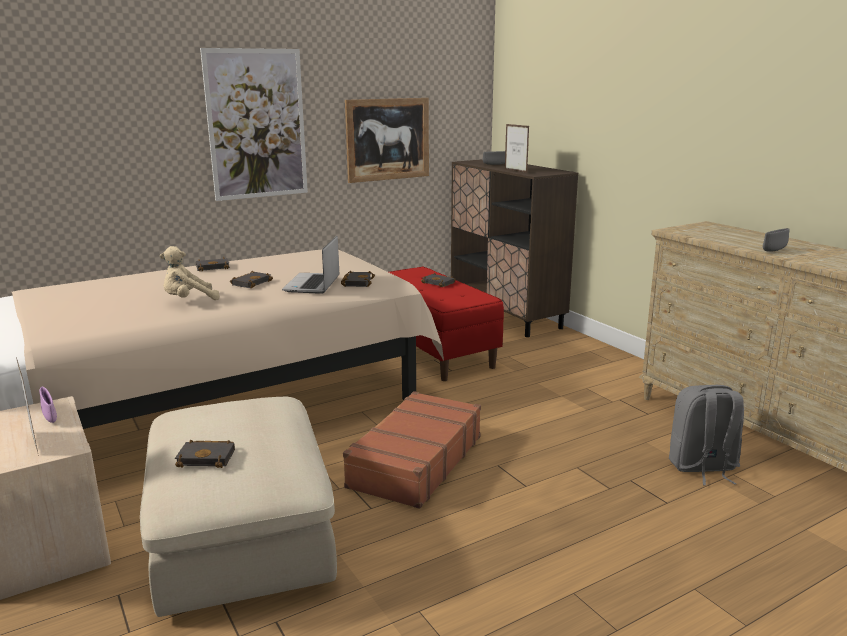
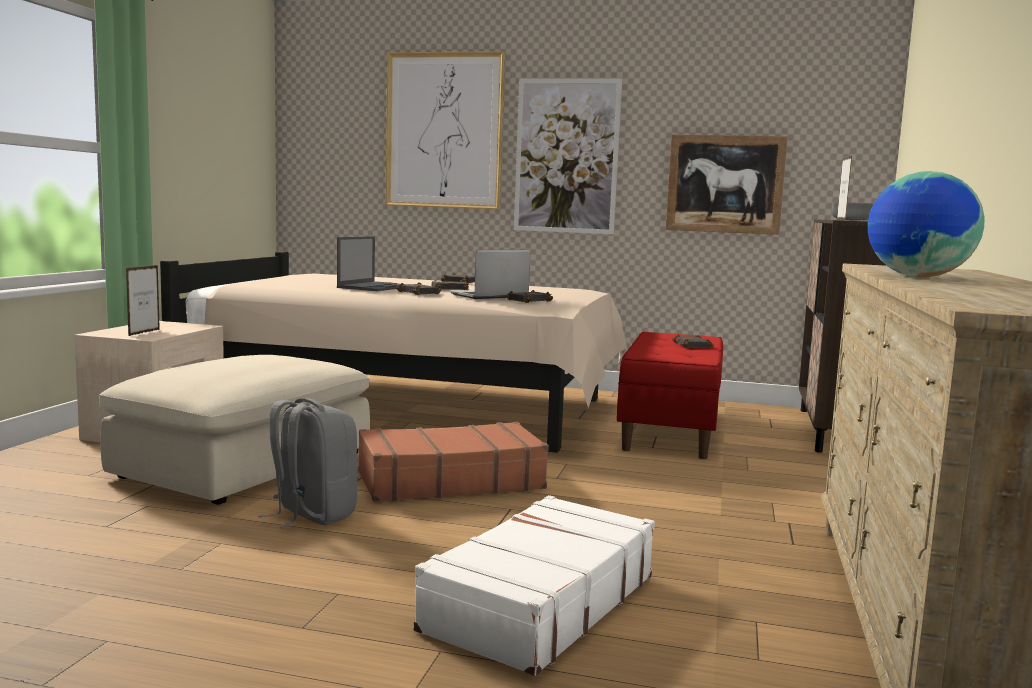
camera: 45 degrees right, 10 degrees down
purple bowl [39,387,57,423] -> none
beige plush toy [160,246,220,300] -> laptop [337,236,405,291]
black book [175,440,235,468] -> black book moved to [396,282,441,295]
grey backpack [669,385,744,486] -> grey backpack moved to [258,398,358,529]
grey bowl [763,228,790,252] -> globe [868,171,984,277]
none -> picture [385,51,505,210]
none -> white suitcase [414,495,655,676]

